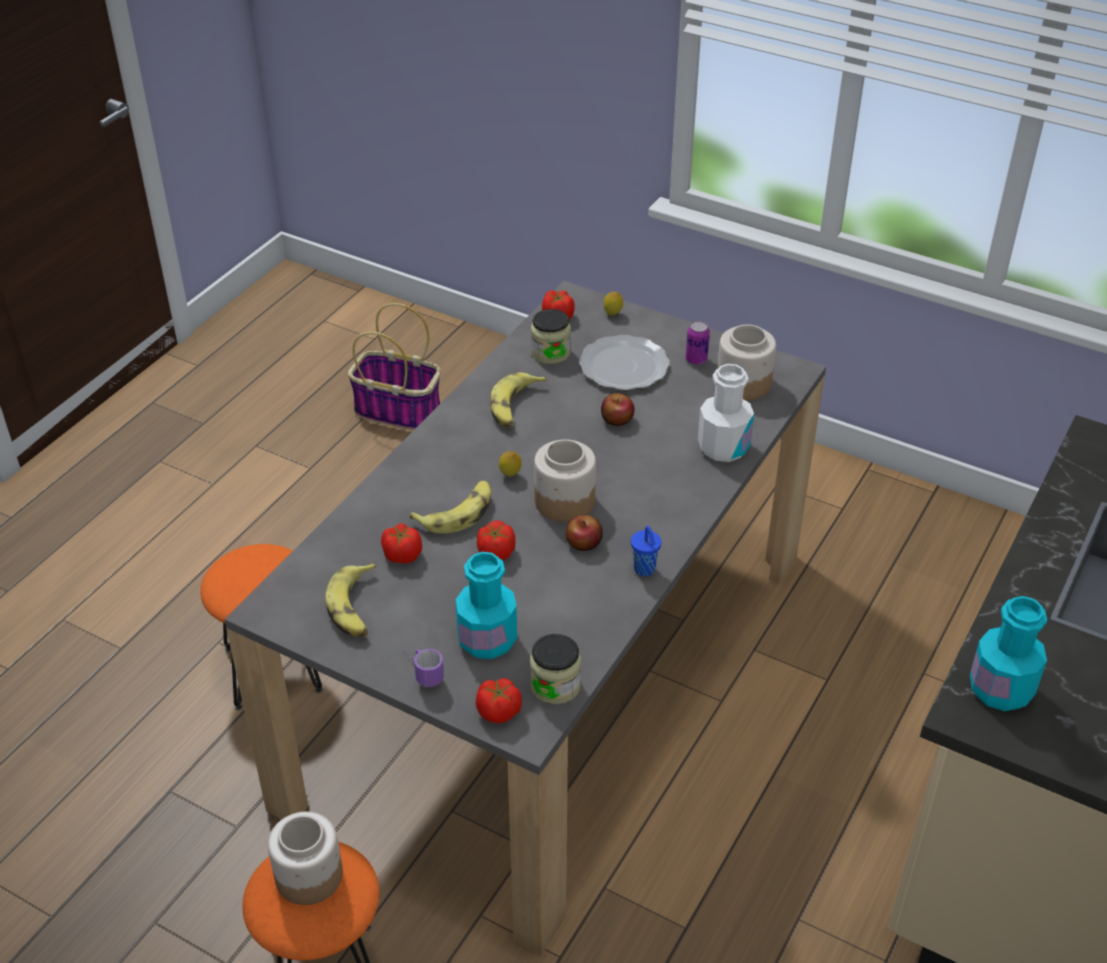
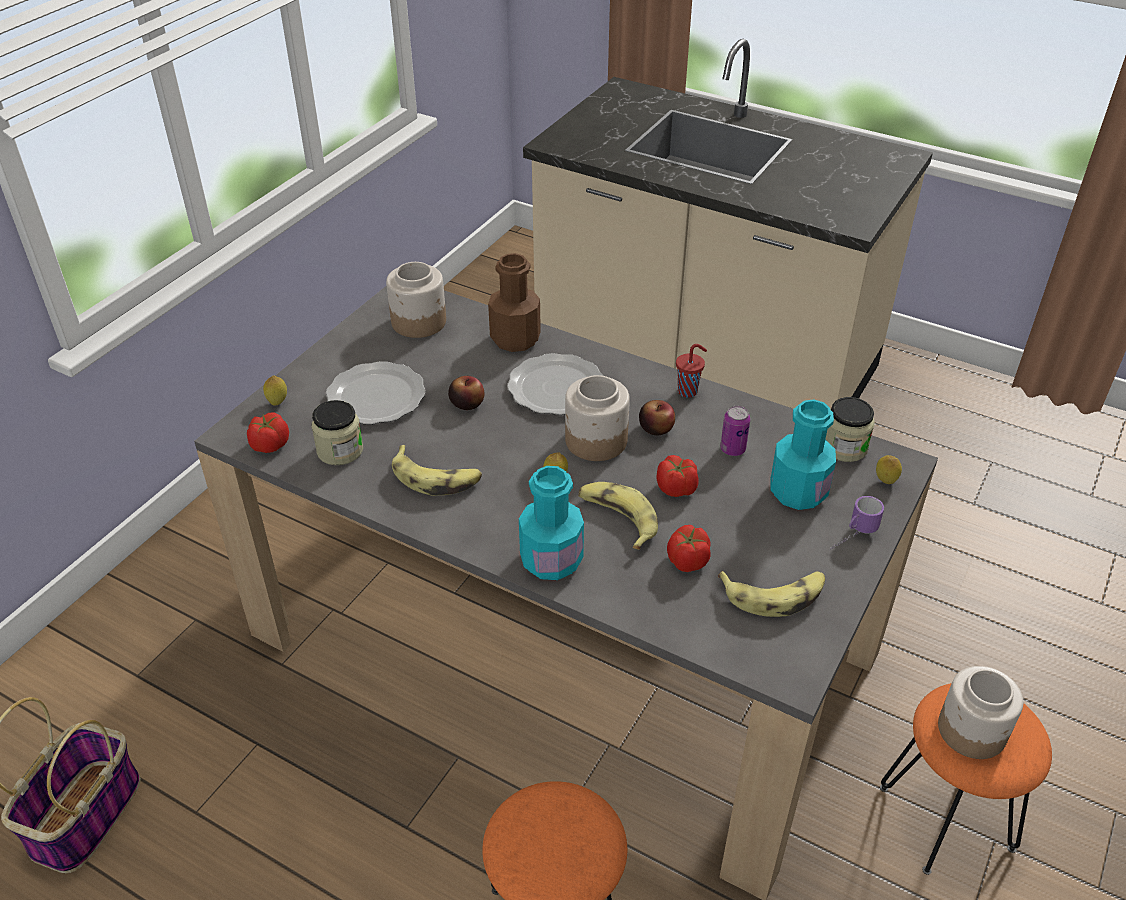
camera: 90 degrees left, 0 degrees up
tomato [476,679,522,723] -> lemon [876,455,902,484]
blue cup [631,526,662,576] -> red cup [676,344,707,398]
can [685,321,710,365] -> can moved to [720,406,750,456]
white bottle [698,364,754,462] -> brown bottle [488,253,541,352]
turquoise bottle [970,596,1047,711] -> turquoise bottle moved to [519,466,584,580]
none -> plate [507,353,604,415]

